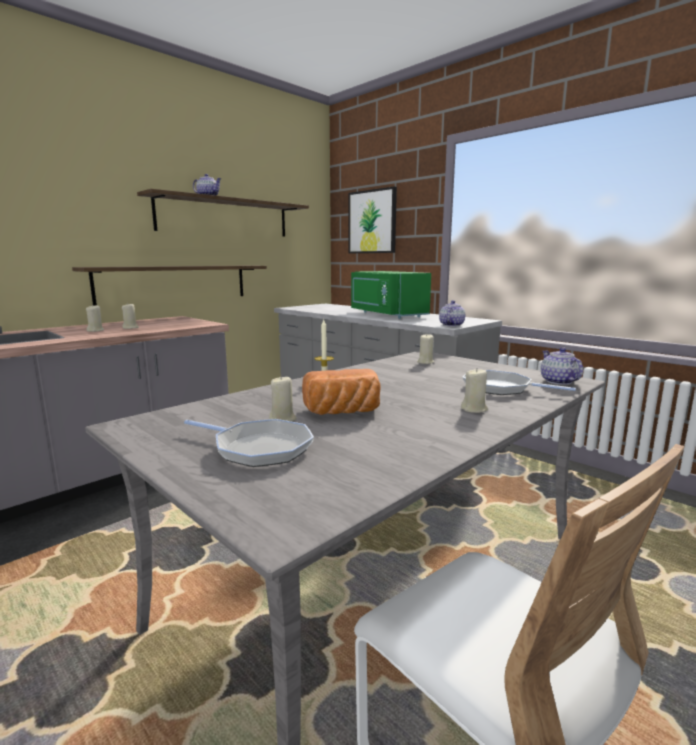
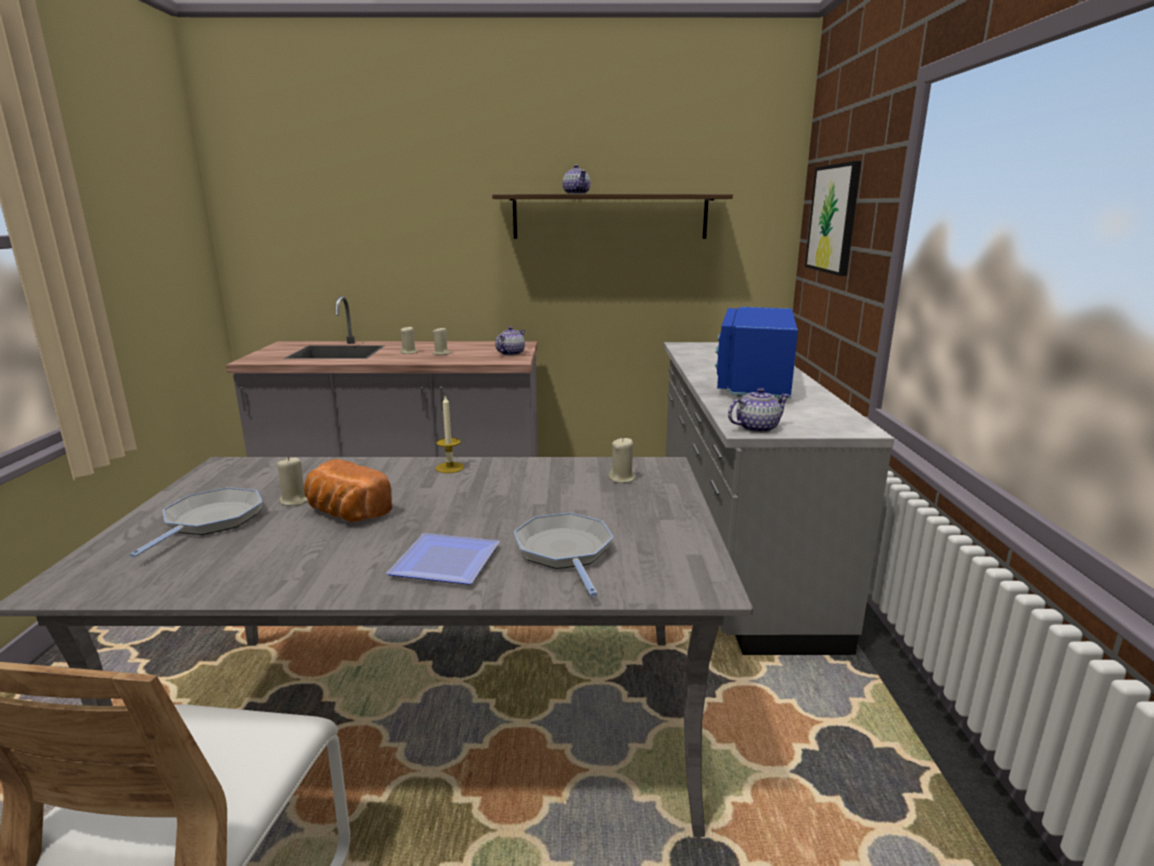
camera: 45 degrees right, 5 degrees up
shelf [72,265,267,306] -> none
frying pan [184,419,314,467] -> frying pan turned 150 degrees counterclockwise [130,487,262,558]
green microwave [351,271,431,319] -> blue microwave [715,307,798,399]
beige candle [461,368,488,413] -> plate [386,533,500,585]
teapot [541,347,583,385] -> teapot moved to [495,326,525,356]

